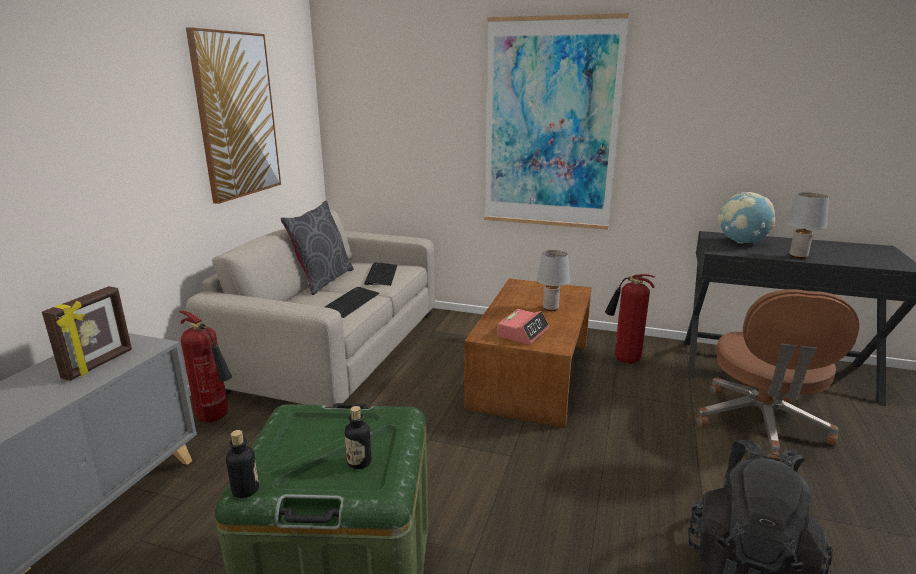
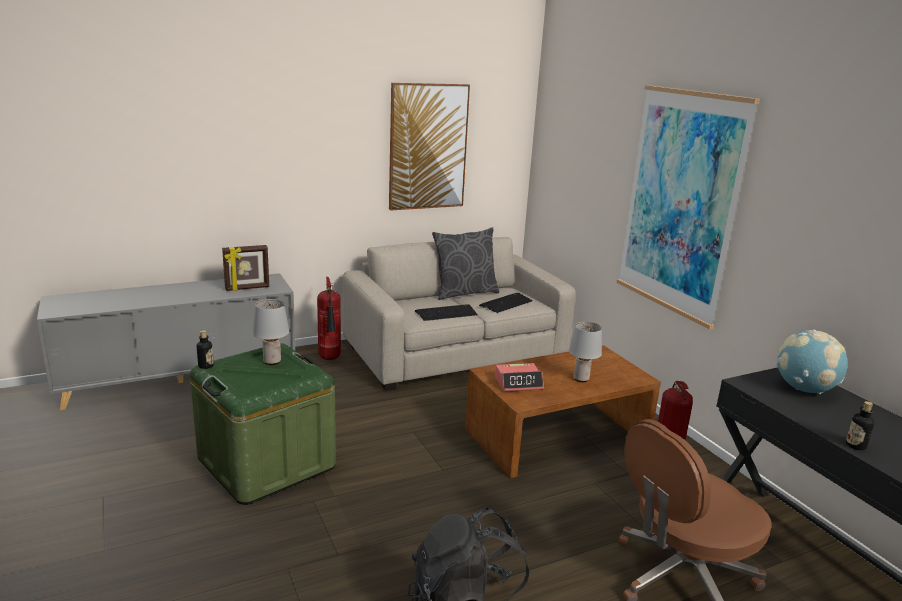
camera: 45 degrees right, 0 degrees up
bottle [345,406,371,469] -> bottle moved to [846,401,874,450]
grey table lamp [786,192,829,259] -> grey table lamp moved to [253,299,289,365]

